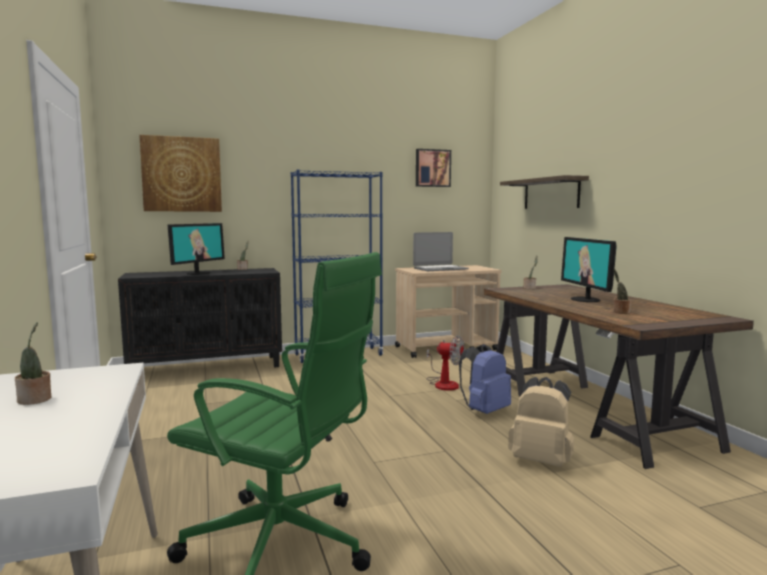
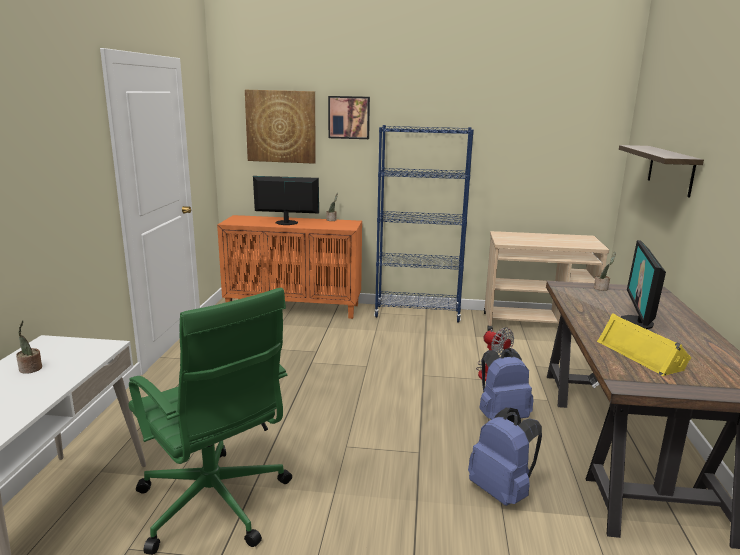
camera: 25 degrees right, 10 degrees up
black cabinet [118,268,282,368] -> orange cabinet [217,215,362,319]
monitor [168,223,225,275] -> monitor turned 135 degrees counterclockwise [253,176,319,225]
laptop [413,232,469,271] -> none
picture [416,149,451,187] -> picture moved to [328,96,370,139]
beige backpack [508,377,574,467] -> blue backpack [468,408,542,506]
potted plant [613,269,631,314] -> yellow speaker [597,313,691,376]

